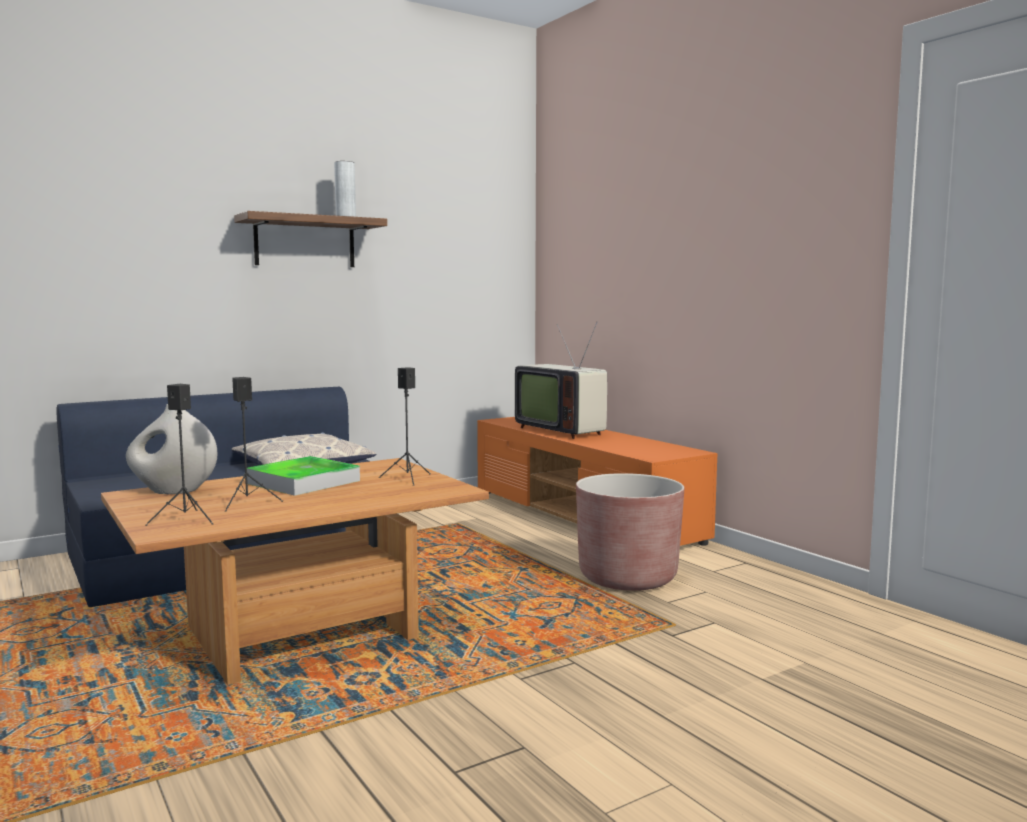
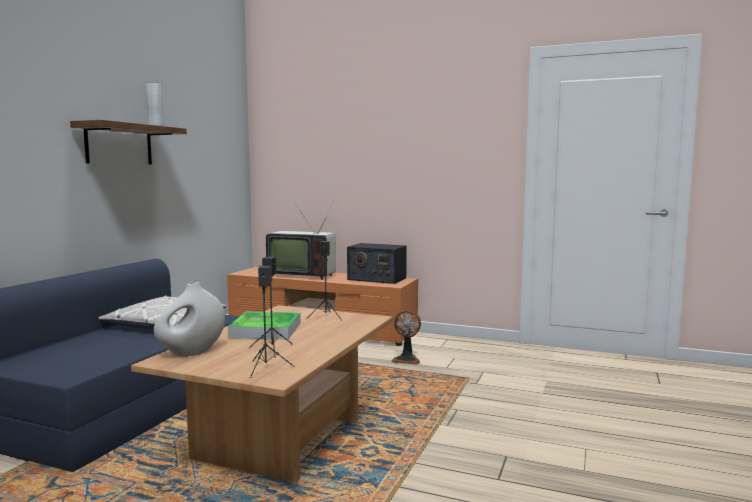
camera: 35 degrees left, 0 degrees up
brown planter [576,473,684,591] -> fan [391,309,421,364]
none -> radio [347,243,407,284]

